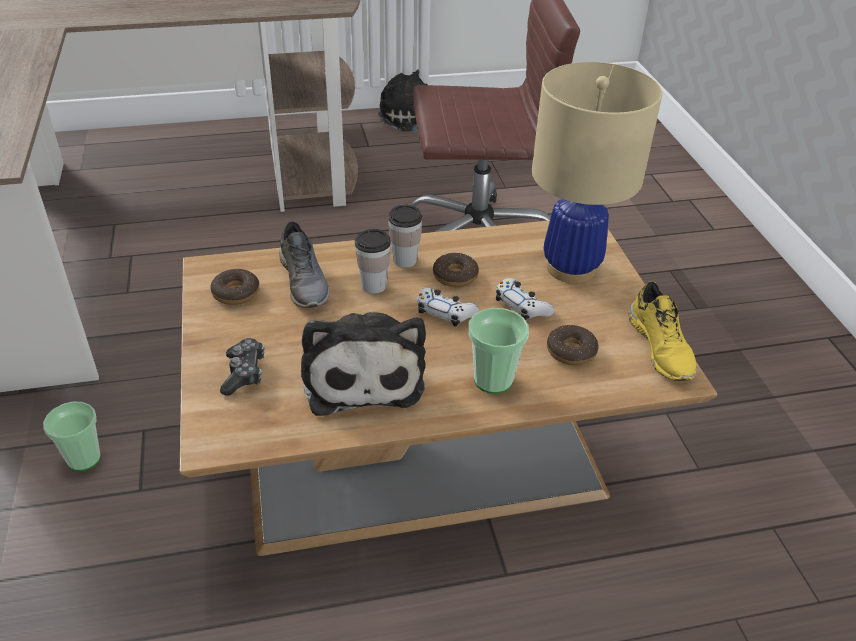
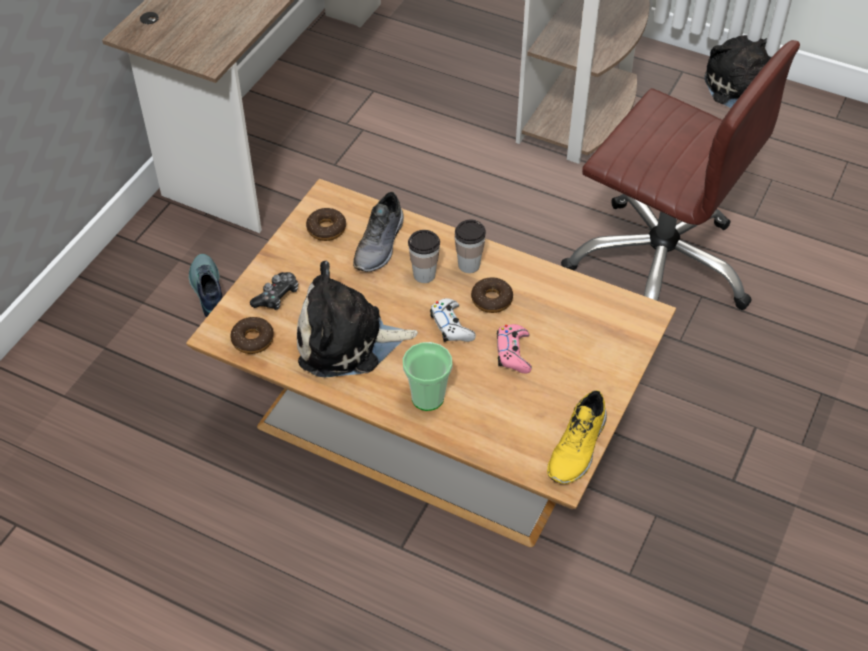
camera: 40 degrees right, 10 degrees up
cup [43,402,101,471] -> shoe [189,254,223,317]
plush toy [301,312,426,416] -> plush toy turned 60 degrees clockwise [297,261,418,377]
white game controller [496,278,554,320] -> pink game controller [497,324,532,373]
beige table lamp [532,62,662,283] -> none
donut [547,325,598,365] -> donut moved to [230,317,274,354]

